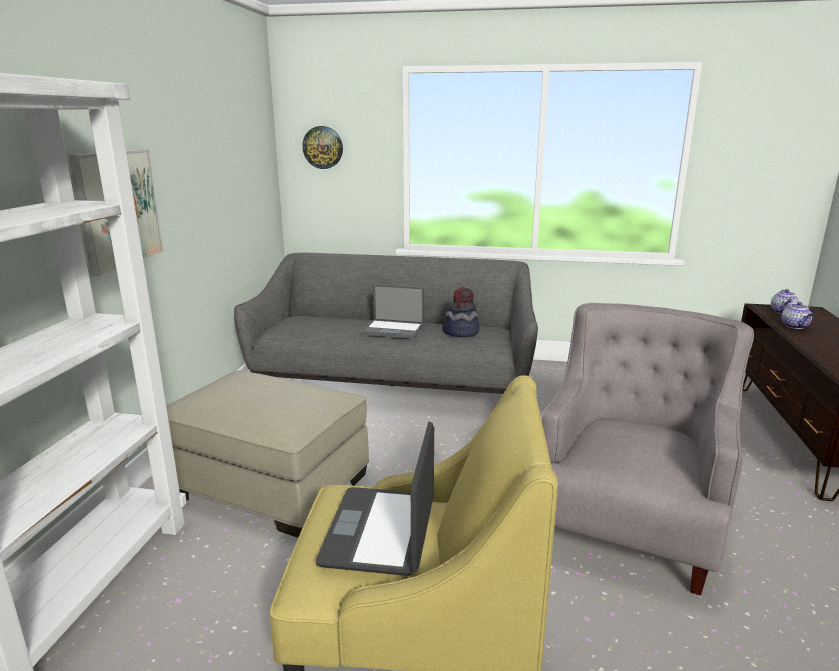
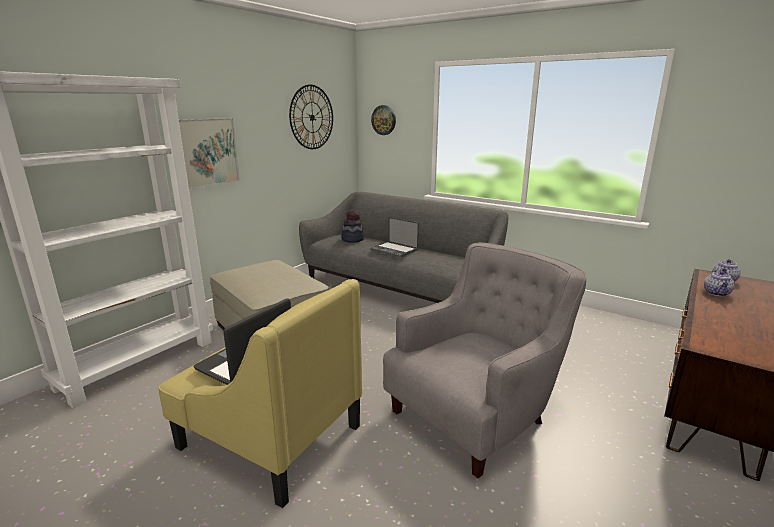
camera: 25 degrees right, 0 degrees up
hat [442,287,479,337] -> hat moved to [341,210,364,243]
none -> wall clock [289,84,333,149]

